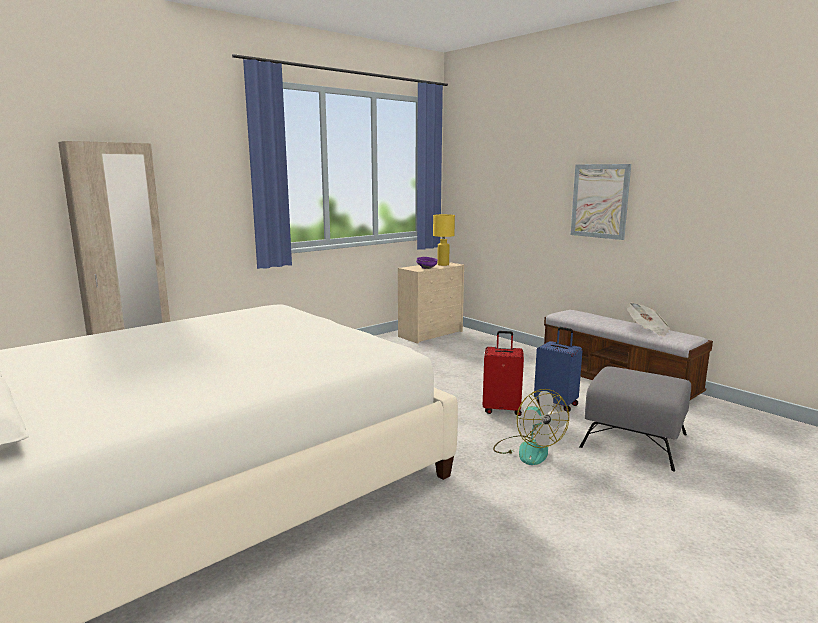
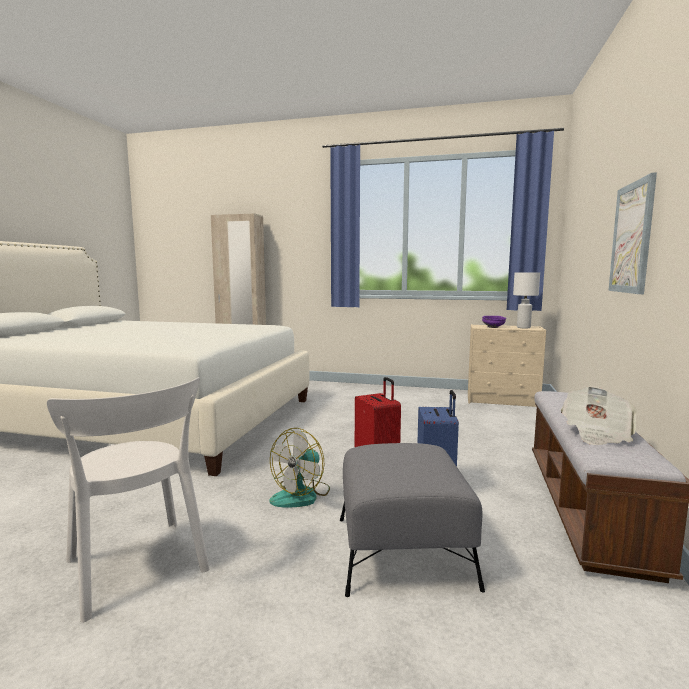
camera: 55 degrees right, 5 degrees down
yellow table lamp [433,214,455,266] -> white table lamp [513,272,540,328]
none -> white chair [47,377,210,623]

